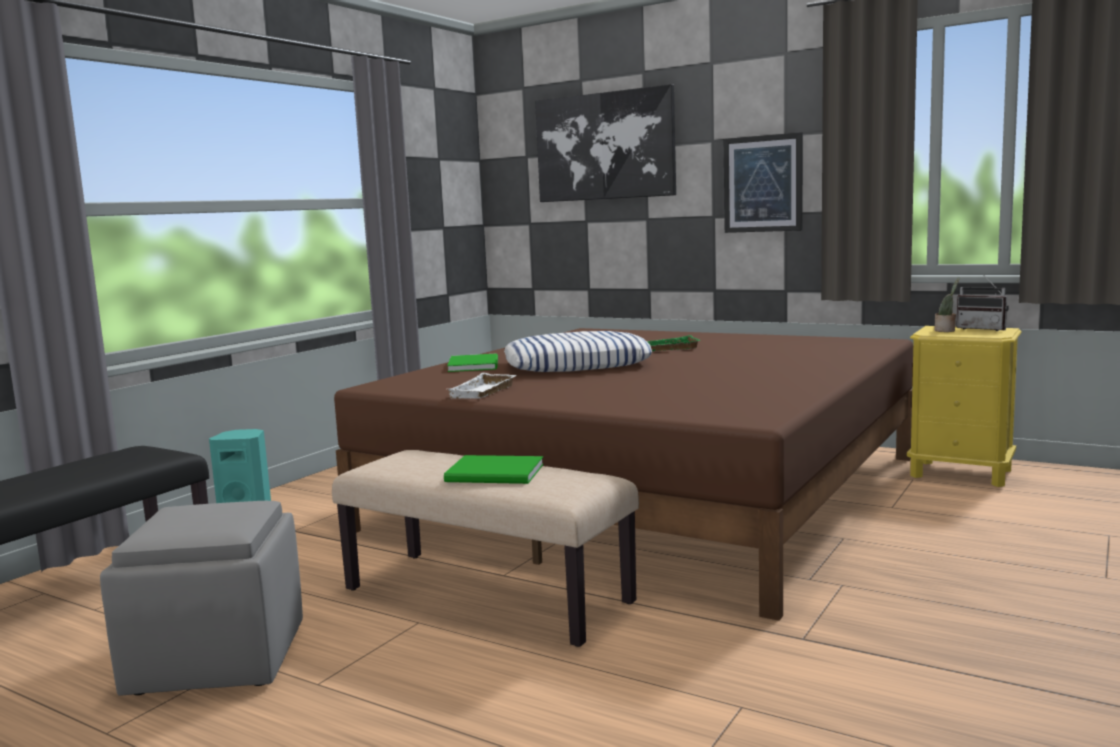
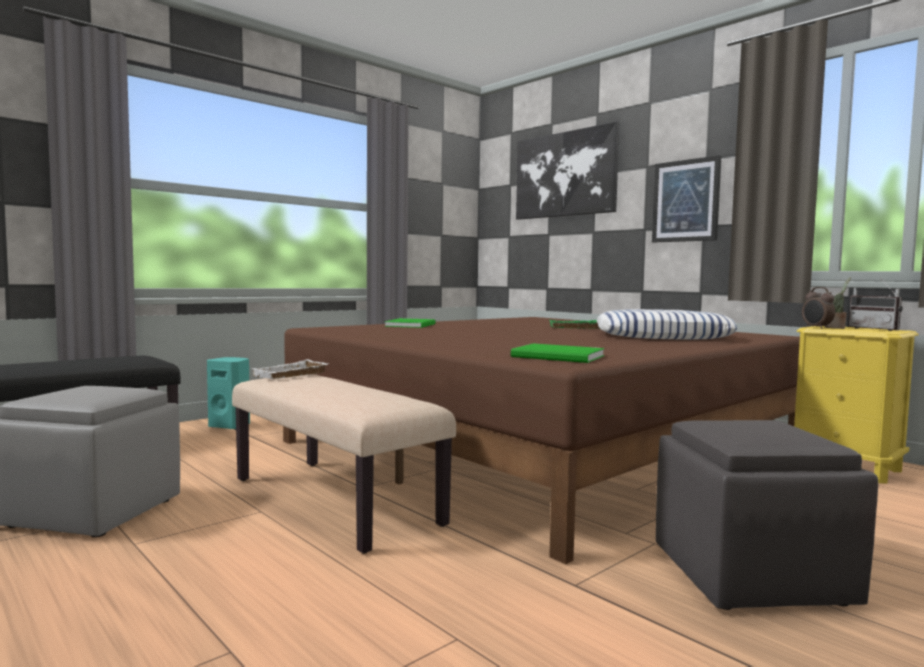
camera: 15 degrees right, 5 degrees down
green book [444,455,544,484] -> green book moved to [511,343,605,363]
white tray [448,373,516,399] -> white tray moved to [252,359,329,379]
pillow [504,331,652,372] -> pillow moved to [597,309,738,340]
none -> grey ottoman [656,420,878,610]
none -> alarm clock [802,287,835,329]

